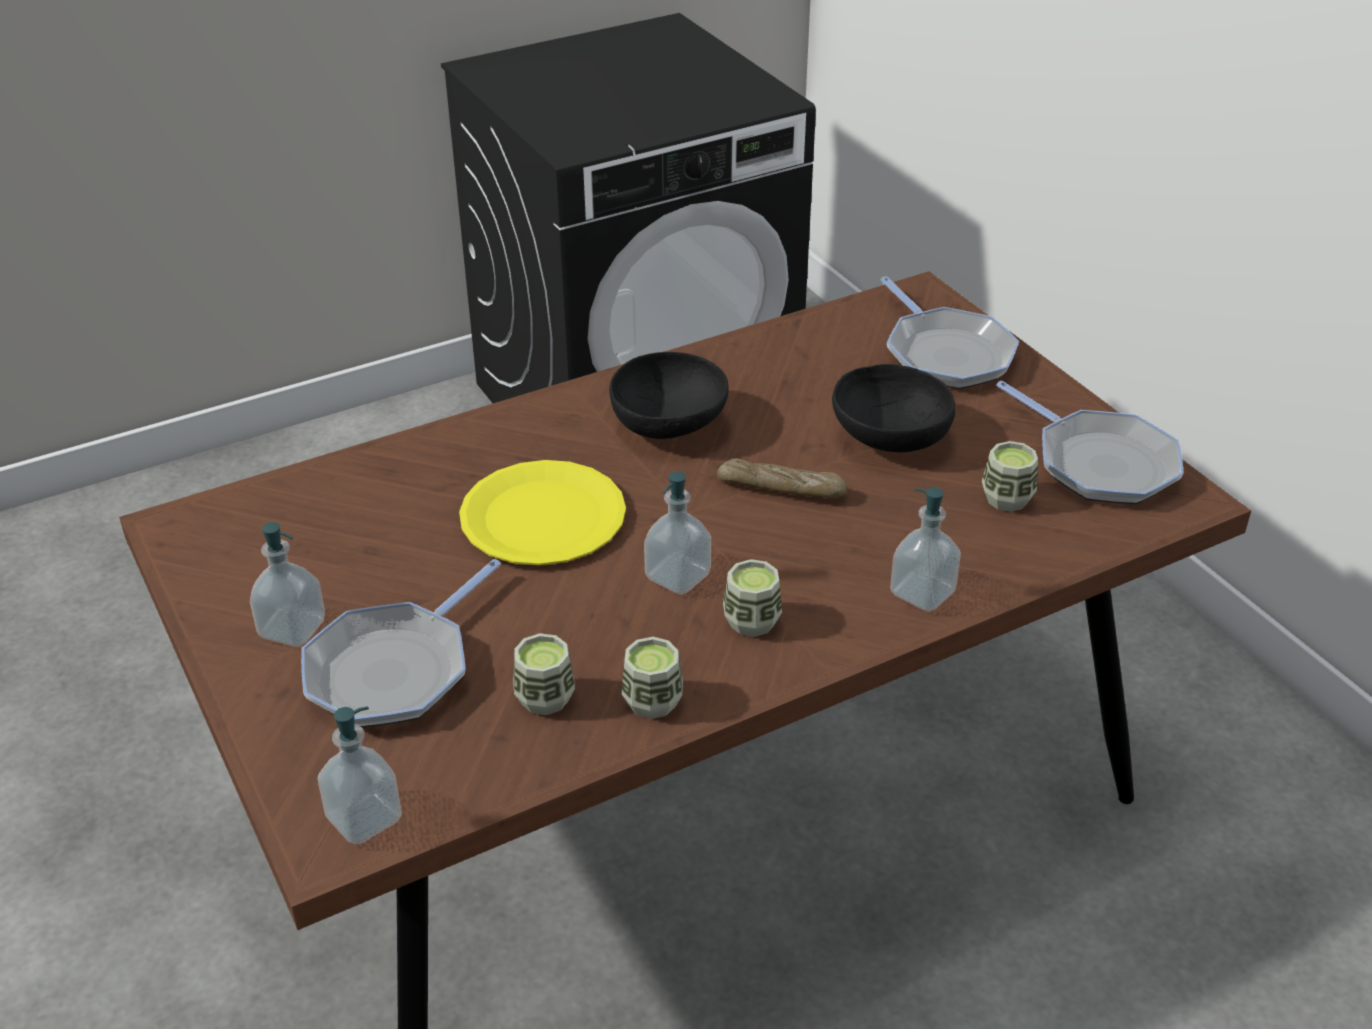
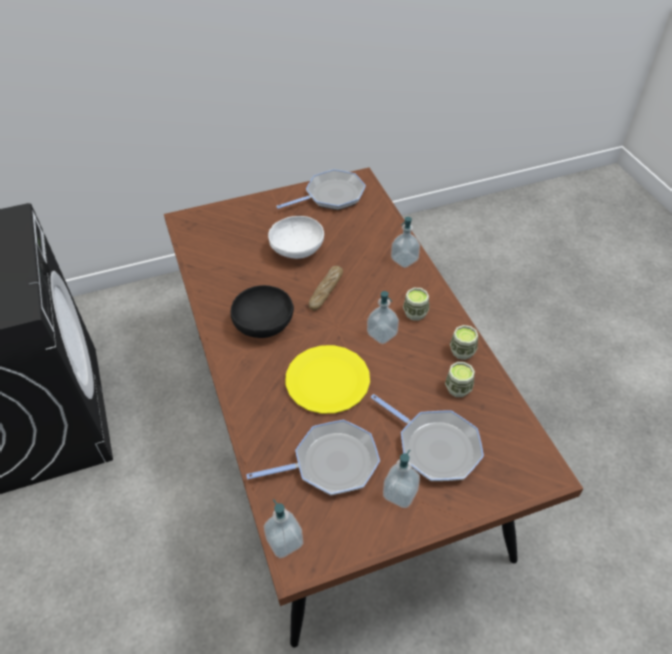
camera: 80 degrees left, 10 degrees up
soap dispenser [318,707,402,844] -> soap dispenser moved to [264,499,303,558]
black bowl [832,364,955,452] -> white bowl [268,216,324,259]
frying pan [881,276,1019,389] -> frying pan moved to [246,420,380,495]
cup [982,441,1038,512] -> none

